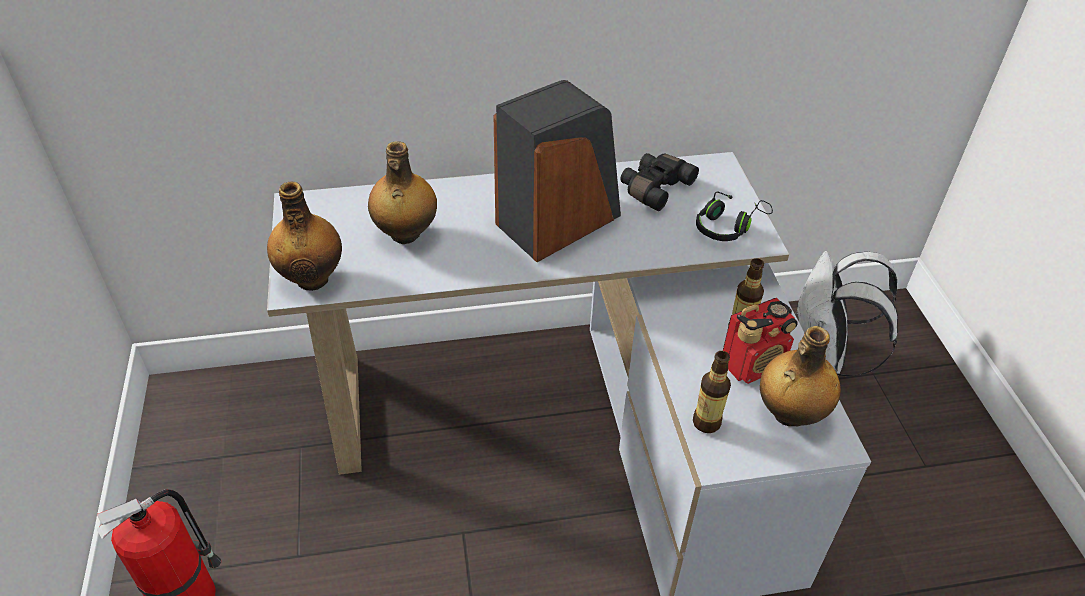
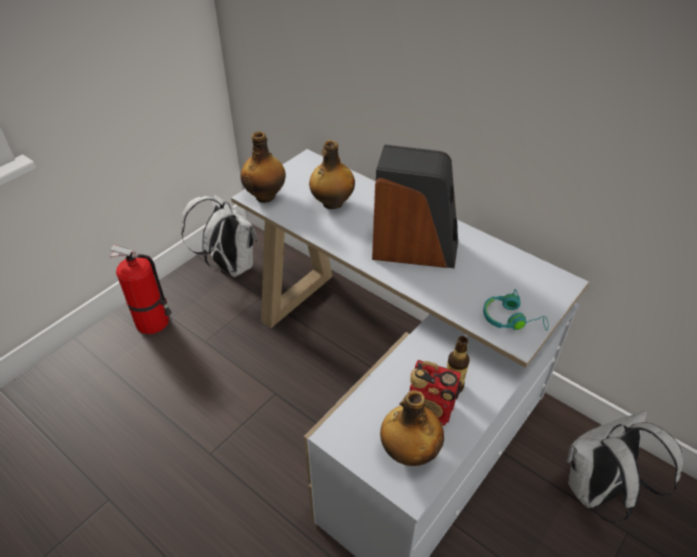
camera: 50 degrees right, 0 degrees up
black binoculars [620,153,699,211] -> none
bottle [693,351,731,433] -> none
black headphones [696,192,773,241] -> turquoise headphones [483,289,549,331]
none -> white backpack [181,194,258,277]

